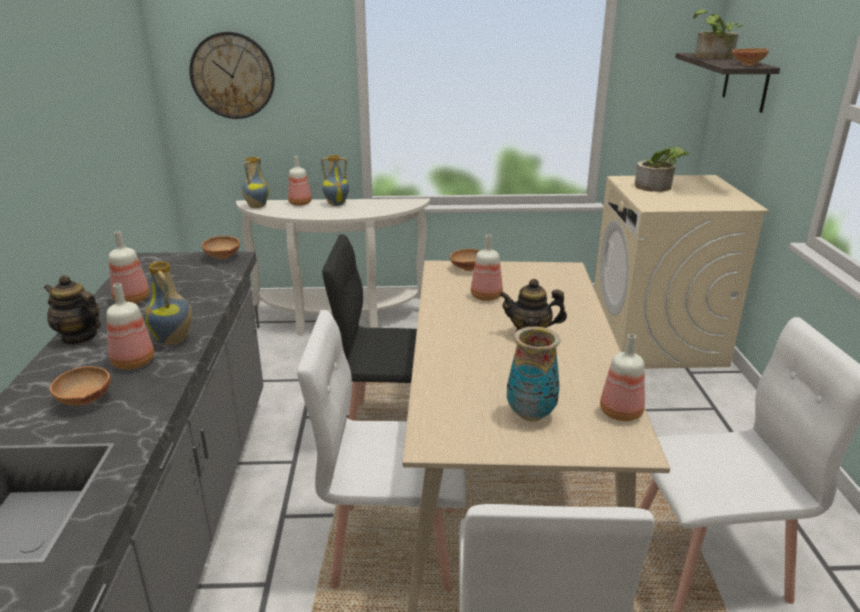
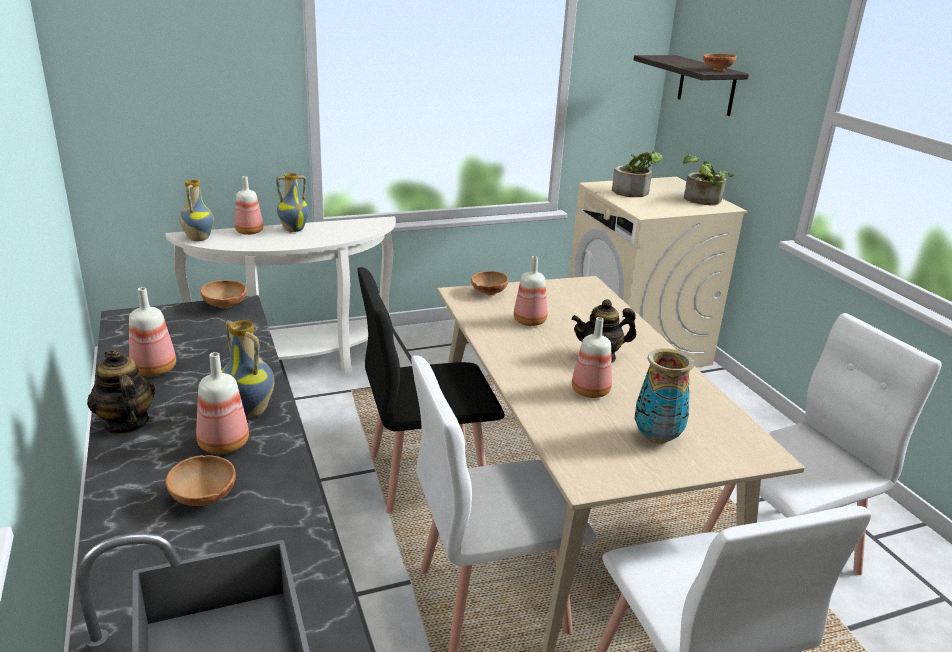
camera: 20 degrees left, 0 degrees up
teapot [44,275,101,345] -> teapot turned 45 degrees clockwise [87,349,155,435]
wall clock [189,32,275,119] -> none
bottle [600,334,645,421] -> bottle moved to [572,317,612,398]
potted plant [693,9,743,59] -> potted plant moved to [683,154,734,205]

